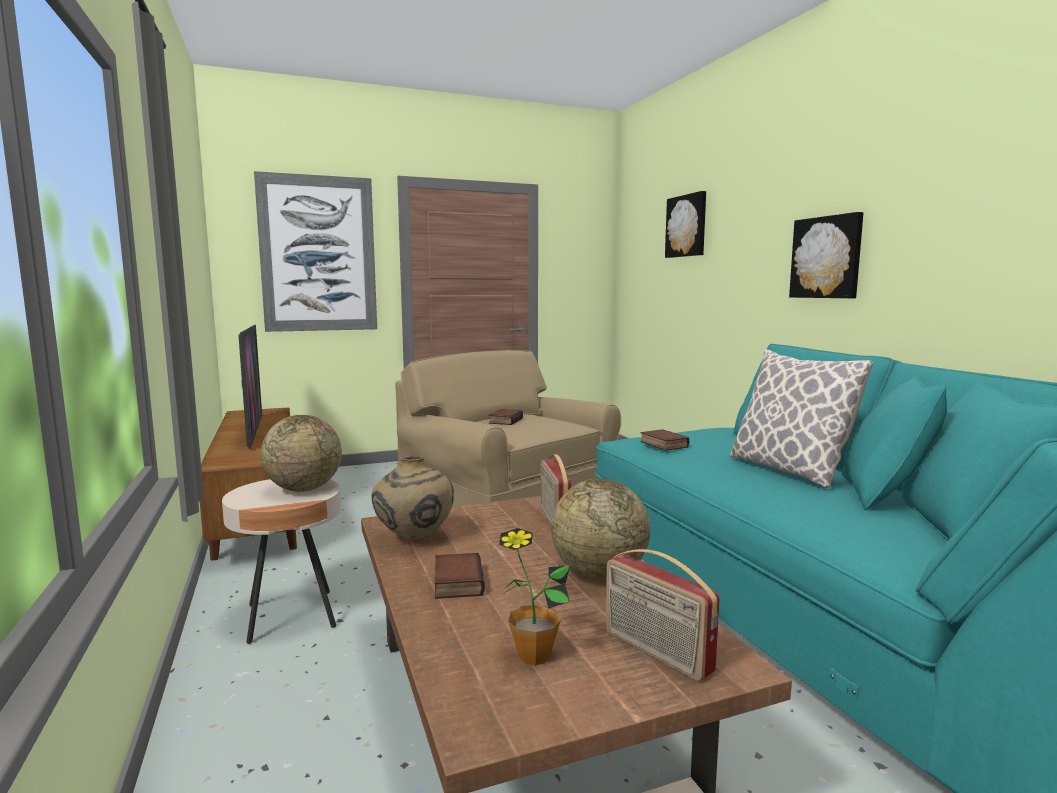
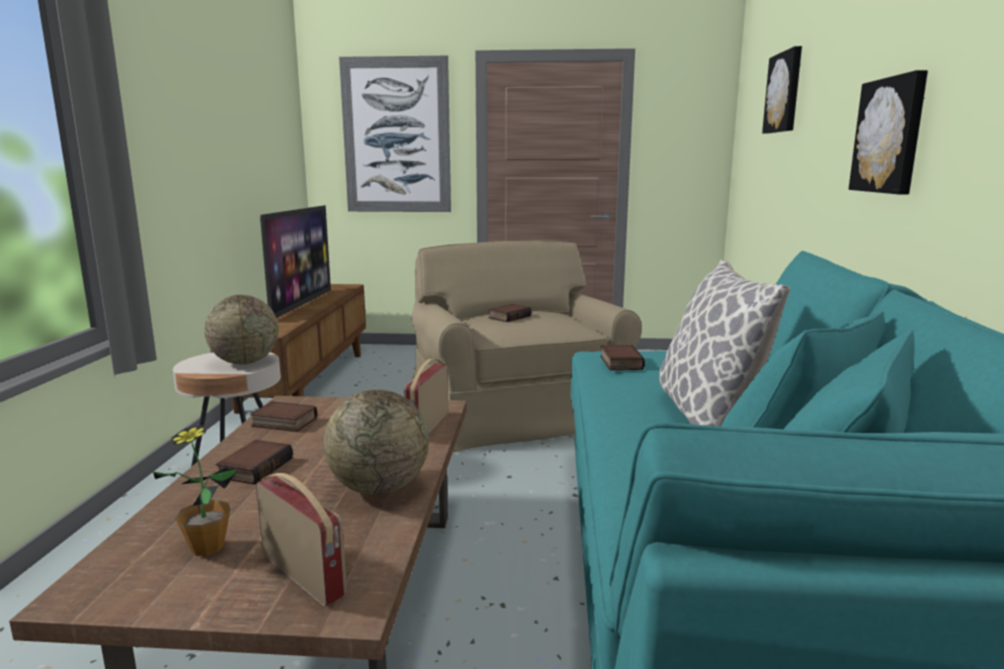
camera: 25 degrees right, 5 degrees up
beige vase [372,456,454,541] -> book [250,402,317,432]
radio [606,549,719,681] -> radio turned 150 degrees clockwise [256,473,347,606]

